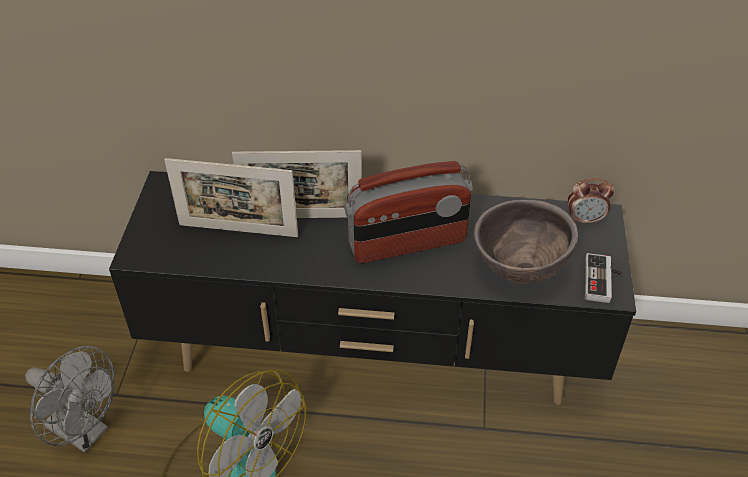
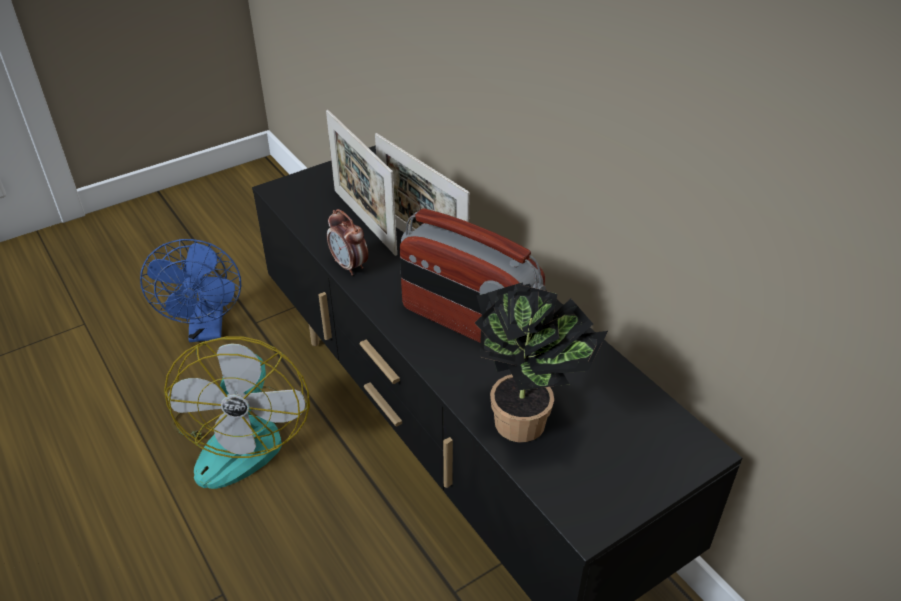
camera: 50 degrees right, 5 degrees down
grey fan [25,346,115,453] -> blue fan [140,239,241,342]
brown bowl [474,200,578,284] -> potted plant [475,283,608,442]
alarm clock [568,178,614,224] -> alarm clock moved to [327,209,368,276]
game controller [585,253,623,303] -> none

